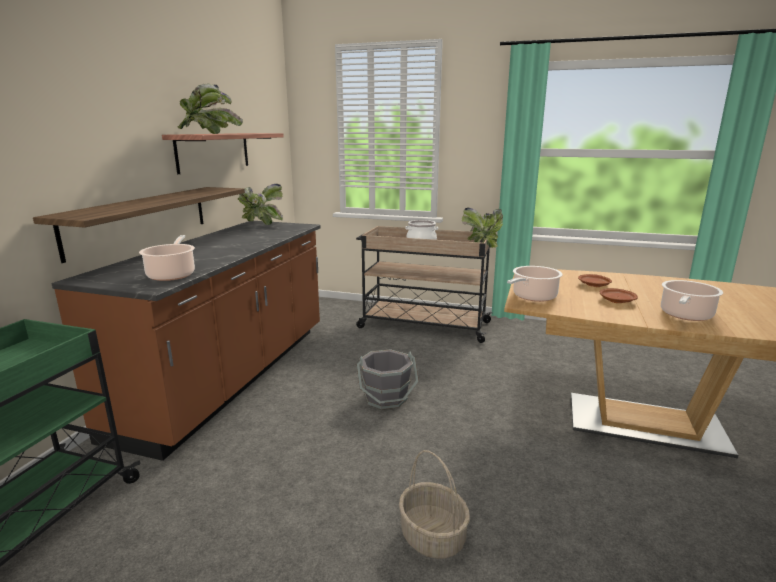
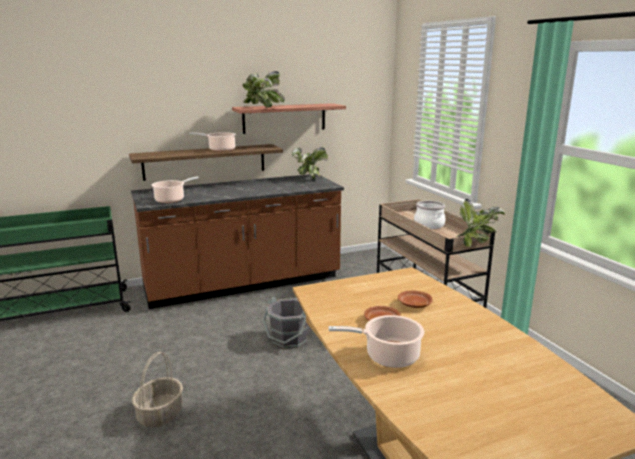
camera: 50 degrees right, 0 degrees up
cooking pot [507,266,563,302] -> cooking pot moved to [190,132,236,151]

